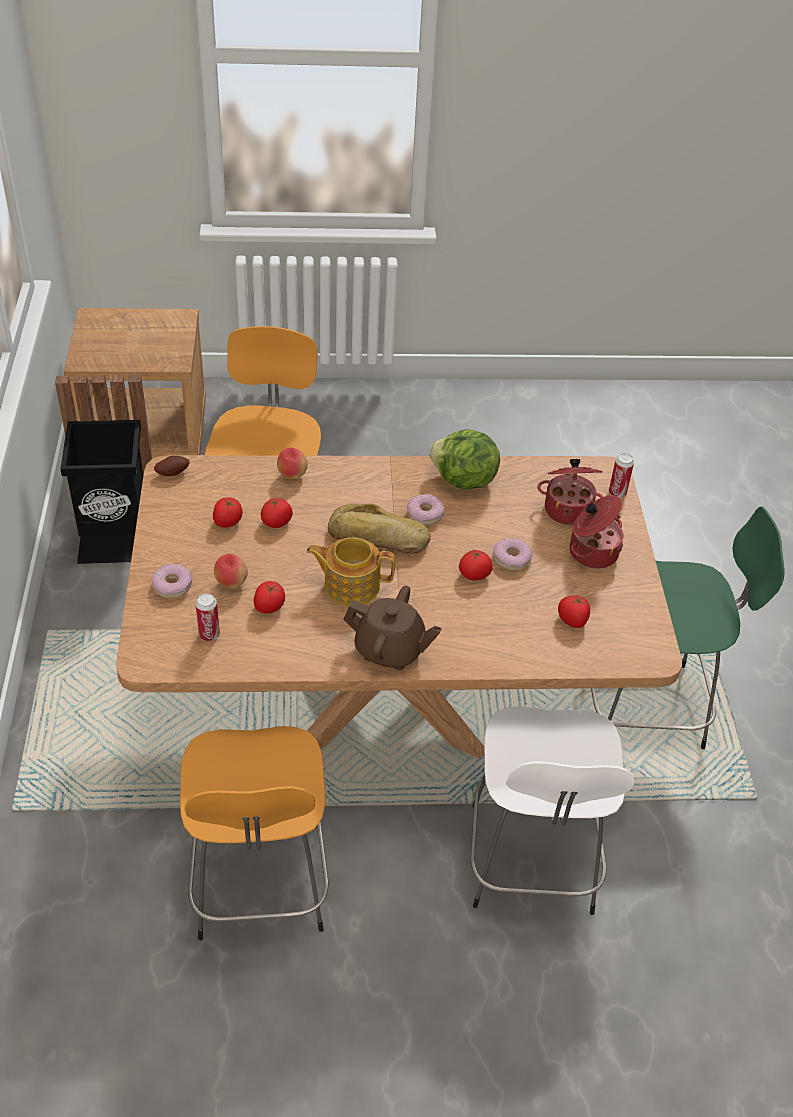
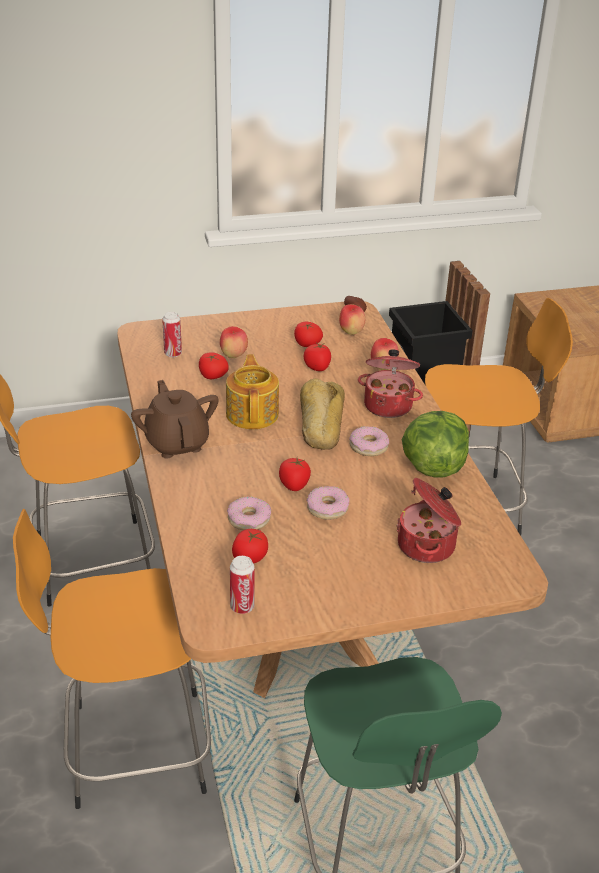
camera: 80 degrees right, 10 degrees down
donut [152,564,192,599] -> donut moved to [227,496,271,530]
brown teapot [343,585,442,670] -> brown teapot turned 150 degrees clockwise [131,380,218,459]
white stool [470,706,635,915] -> orange stool [13,509,211,809]
cooking pot [570,495,624,569] -> cooking pot moved to [358,350,423,418]
can [609,453,634,497] -> can moved to [230,556,255,614]
none -> apple [339,304,365,335]

